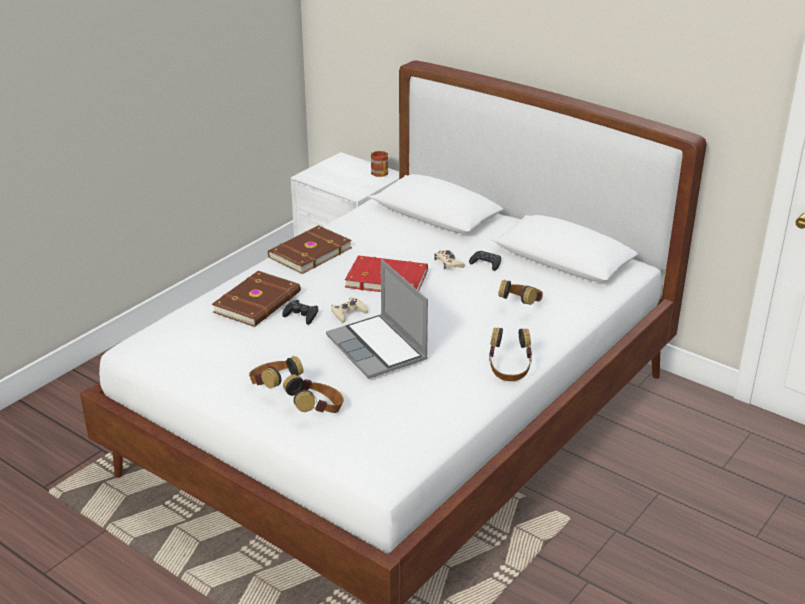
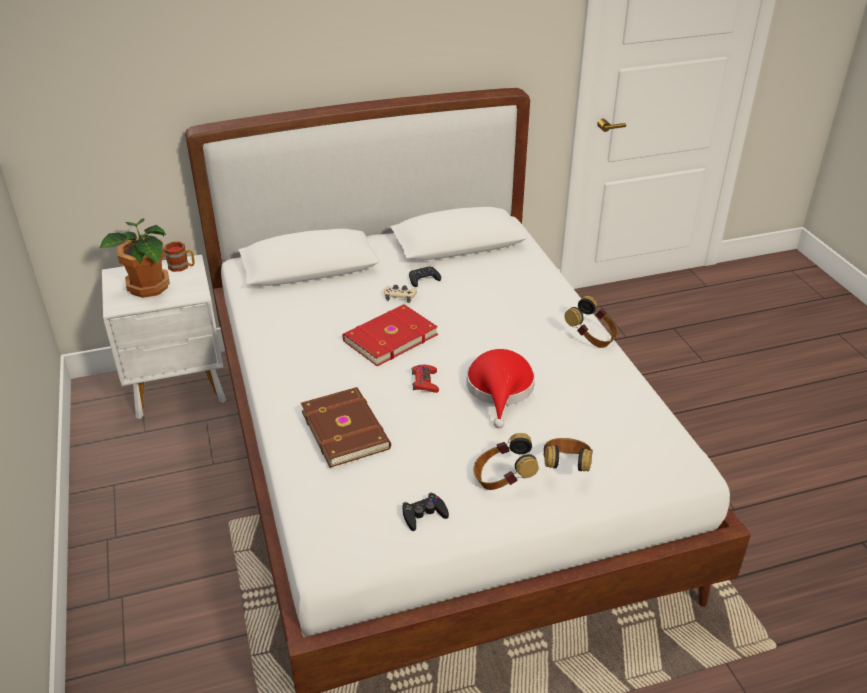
camera: 55 degrees left, 5 degrees up
brown book [268,226,352,274] -> none
black game controller [282,300,318,325] -> black game controller moved to [402,493,449,531]
laptop [326,259,428,379] -> red hat [467,349,535,428]
beige game controller [331,297,368,323] -> red game controller [412,365,439,393]
headphones [498,280,543,305] -> none
none -> potted plant [99,218,170,298]

